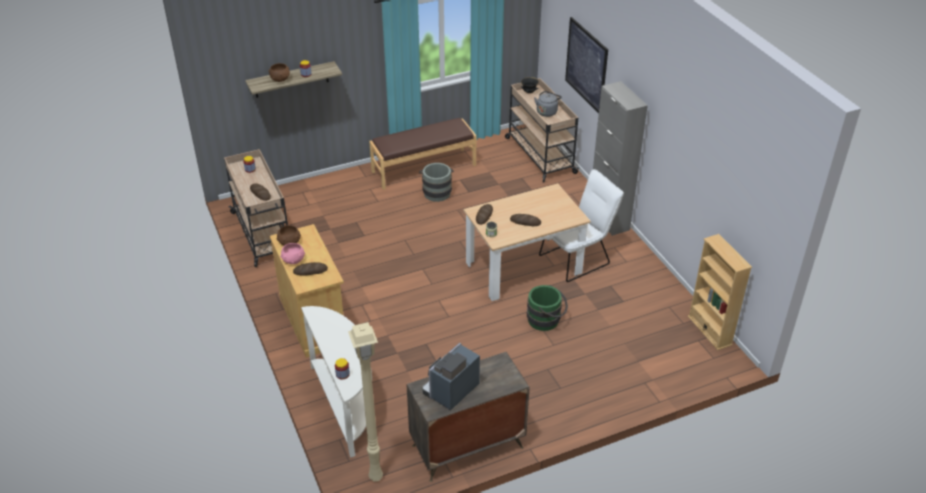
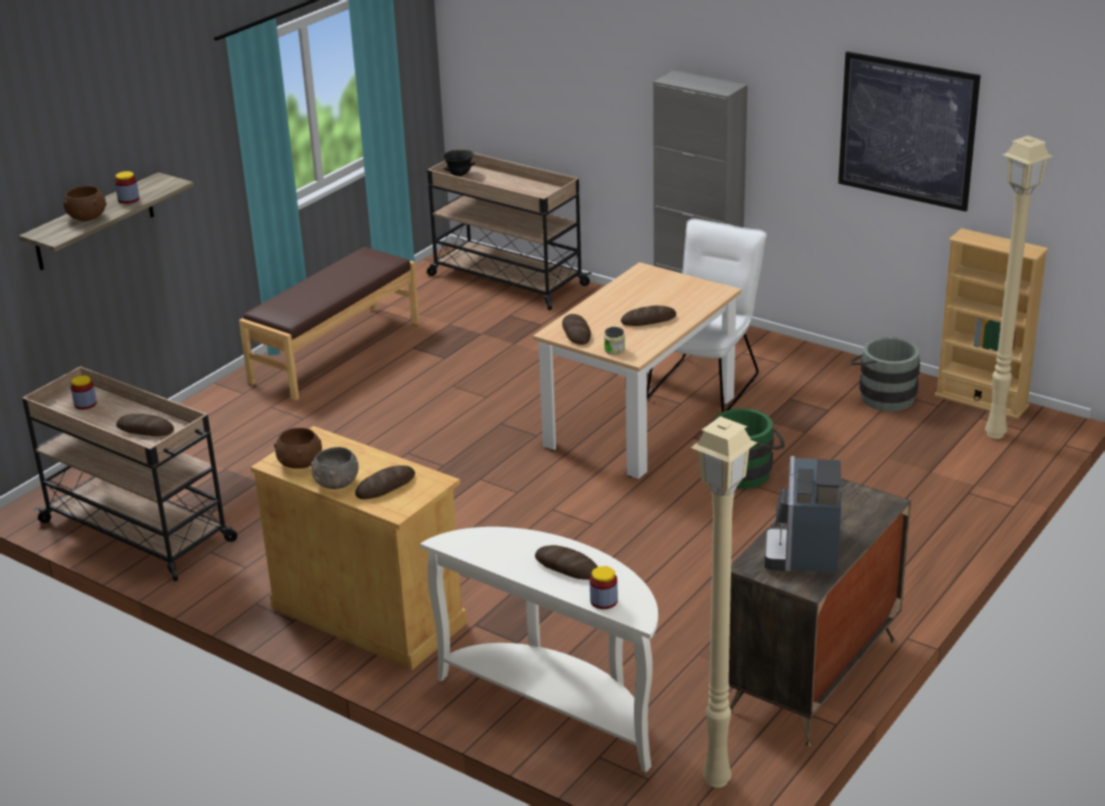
camera: 30 degrees left, 10 degrees down
pink bowl [280,243,305,264] -> grey bowl [311,447,358,489]
grey bucket [419,163,454,202] -> grey bucket moved to [851,337,920,411]
grey kettle [534,91,562,117] -> none
picture [565,17,608,113] -> picture moved to [838,51,981,212]
none -> bread [535,545,598,580]
none -> beige floor lamp [985,136,1053,439]

